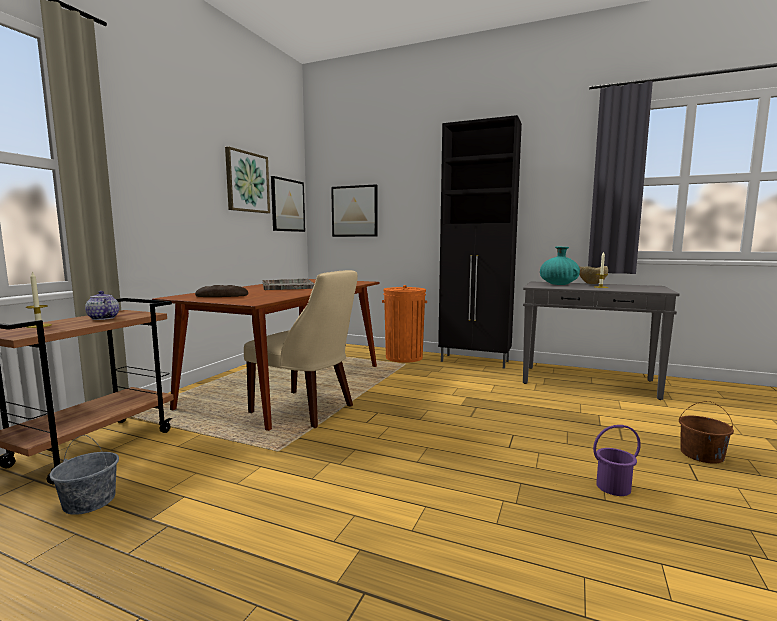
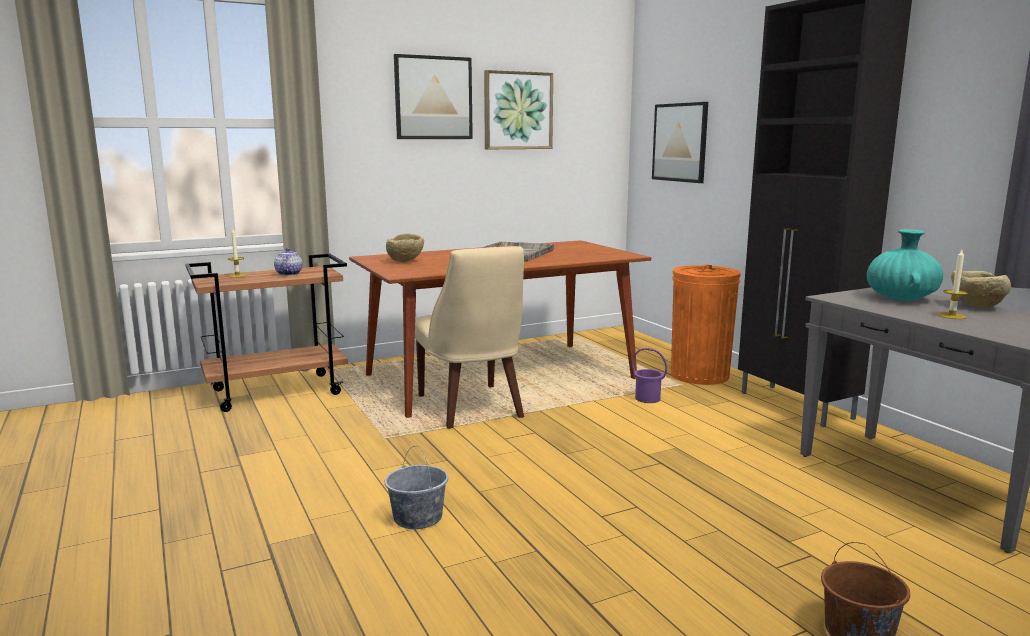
camera: 40 degrees right, 5 degrees up
grey bucket [50,435,119,515] -> grey bucket moved to [385,446,448,529]
bread [195,285,248,297] -> beige bowl [386,234,424,262]
picture [271,176,305,232] -> picture moved to [394,54,473,139]
purple bucket [593,425,641,496] -> purple bucket moved to [632,348,667,403]

